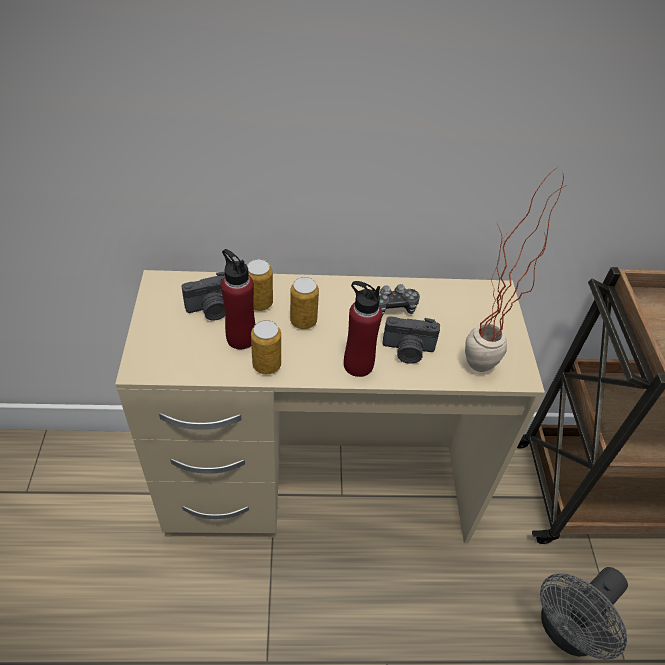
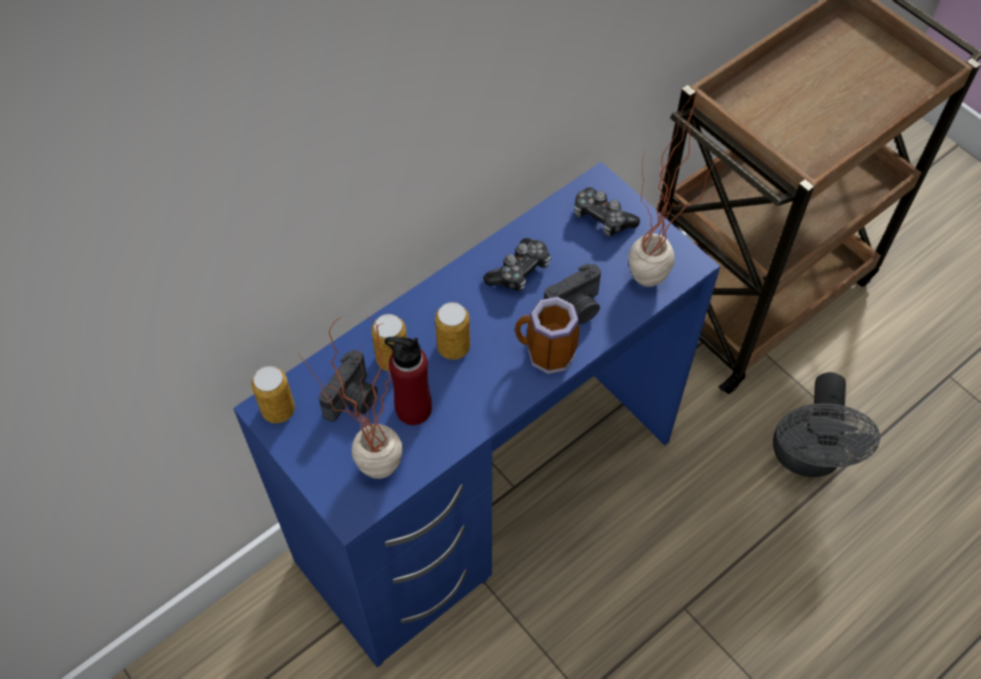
camera: 35 degrees left, 10 degrees up
beige desk [115,270,545,543] -> blue desk [233,162,720,668]
can [251,320,281,374] -> can moved to [251,366,295,423]
red bottle [344,281,382,377] -> mug [515,297,579,374]
none -> potted plant [298,315,403,479]
none -> game controller [574,188,640,237]

